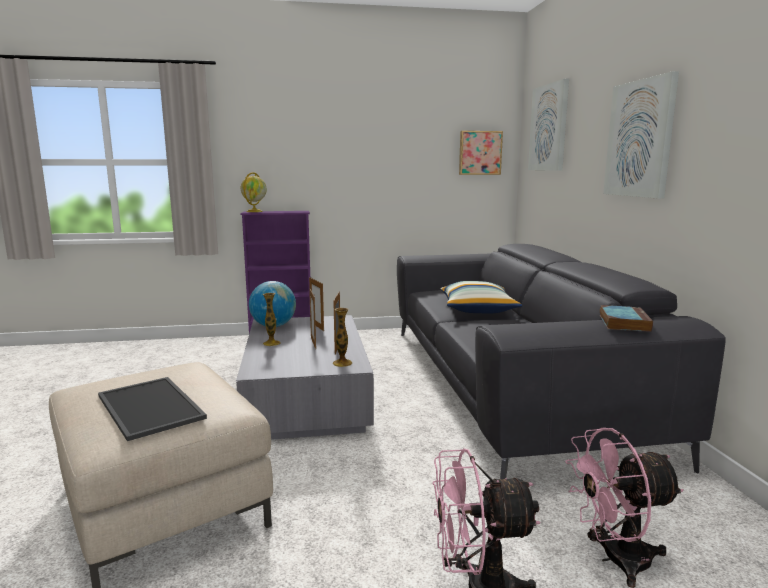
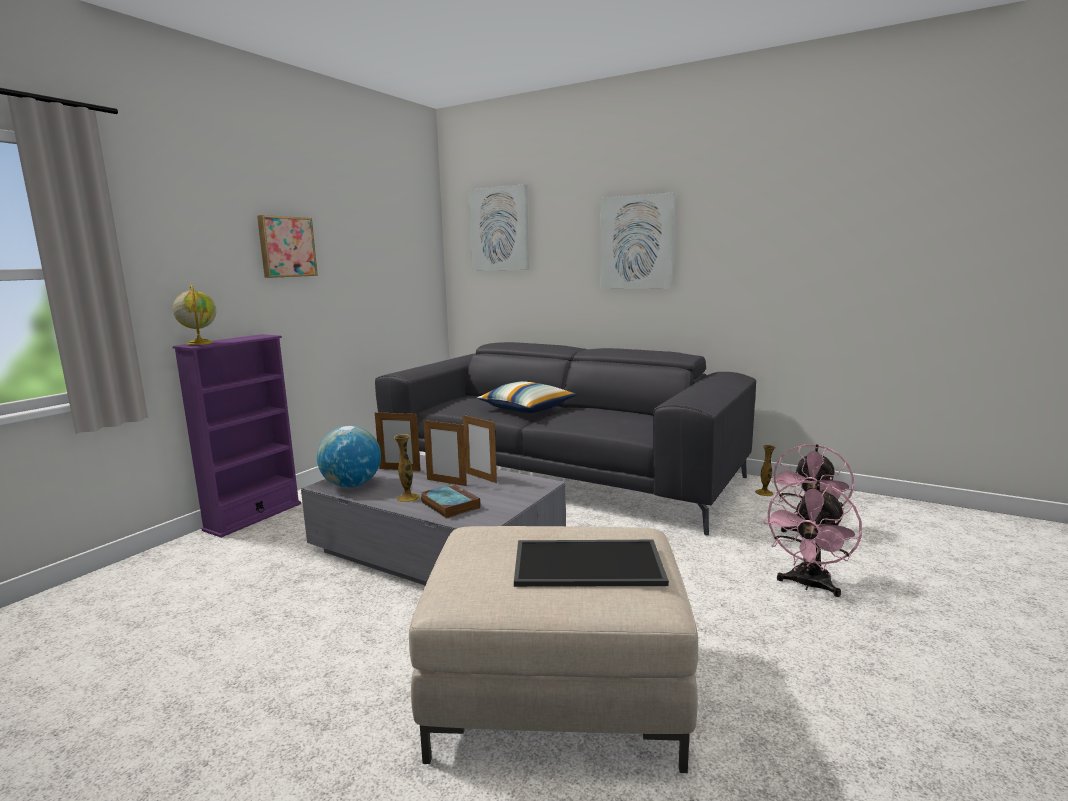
camera: 50 degrees left, 0 degrees up
vase [333,308,352,367] -> vase moved to [755,445,776,496]
picture [459,131,503,175] -> picture moved to [257,215,318,278]
book [600,305,653,332] -> book moved to [421,484,480,519]

